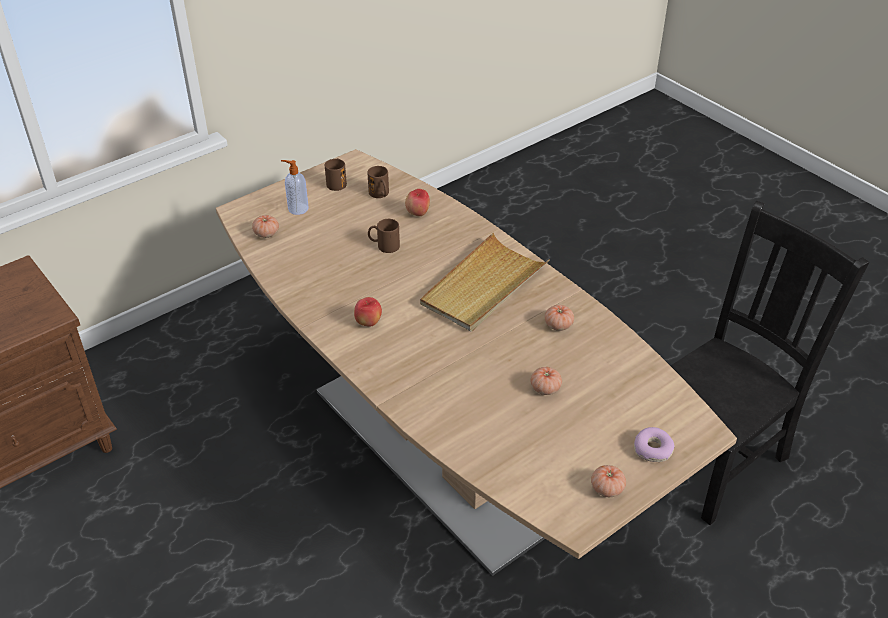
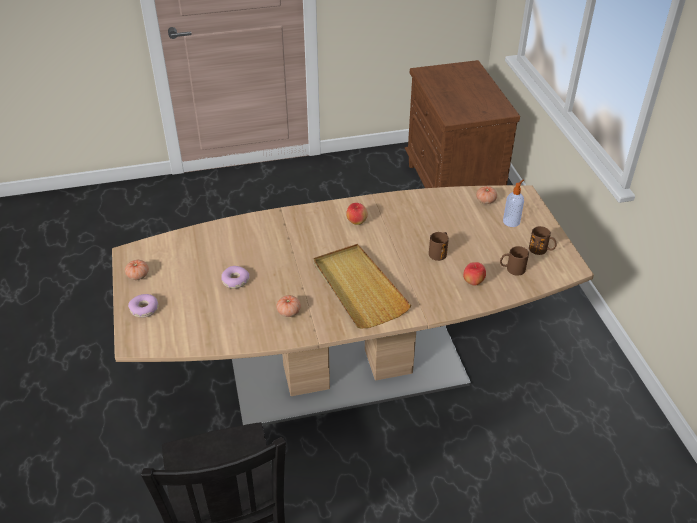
camera: 115 degrees right, 0 degrees up
tomato [530,367,562,395] -> donut [221,266,250,289]

